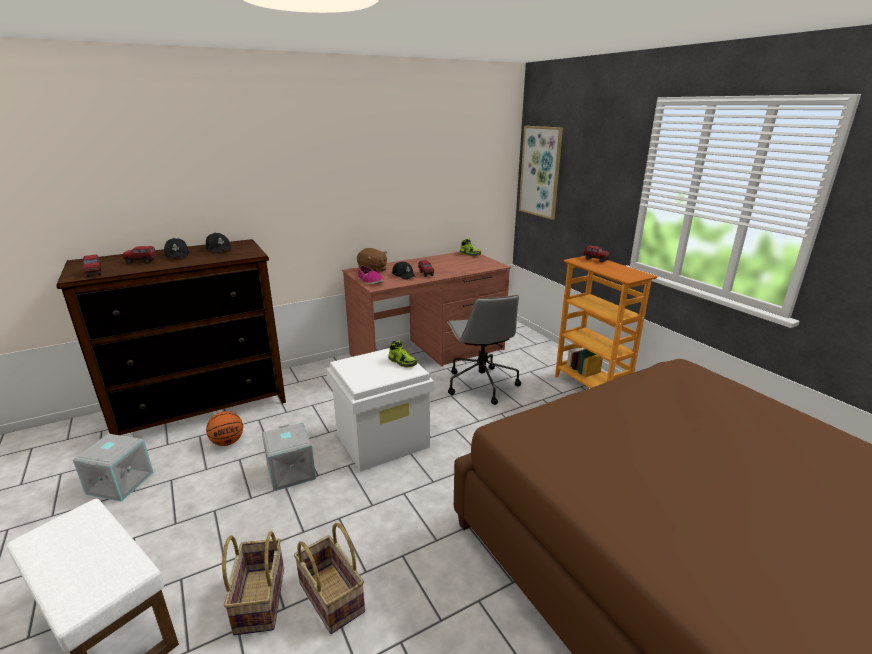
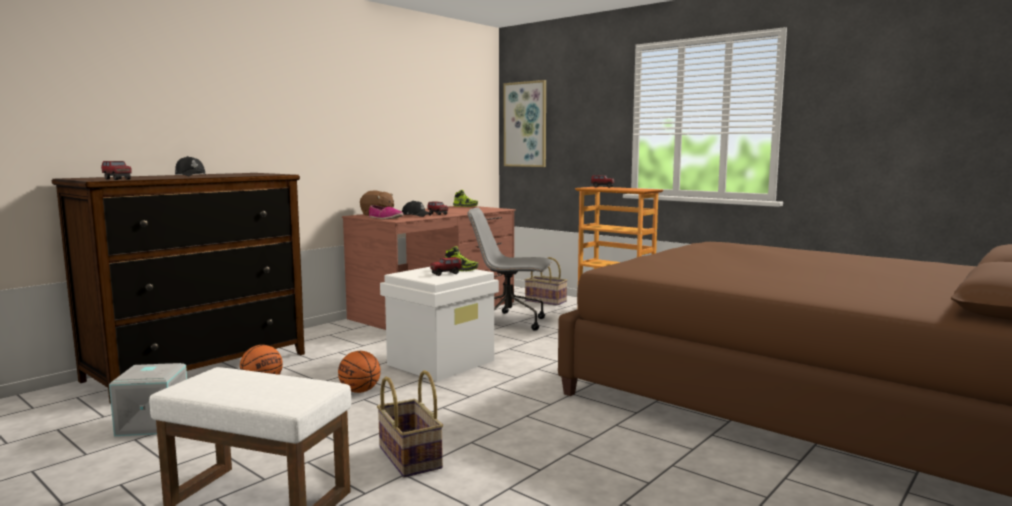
camera: 20 degrees left, 15 degrees down
toy truck [122,246,157,264] -> toy truck moved to [430,257,462,276]
black cap [206,233,231,253] -> none
grey storage box [262,423,316,491] -> basketball [338,351,381,393]
basket [294,523,365,634] -> basket moved to [525,257,567,305]
grey office chair [447,295,521,405] -> grey office chair turned 135 degrees clockwise [468,208,552,331]

